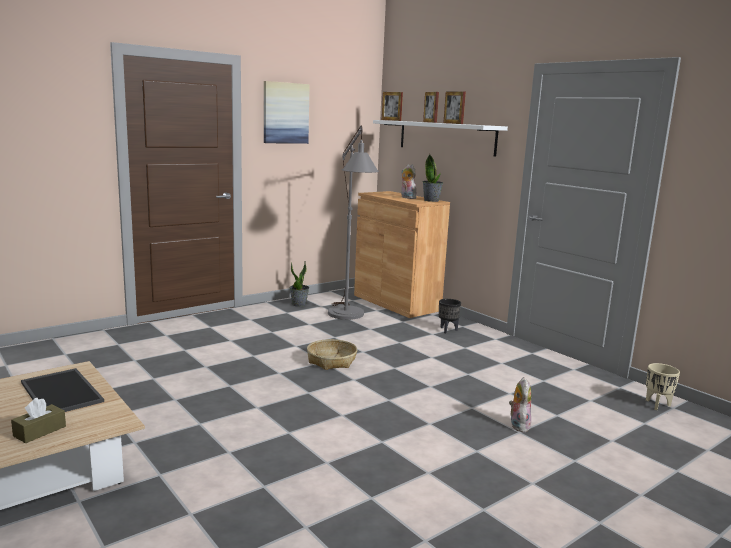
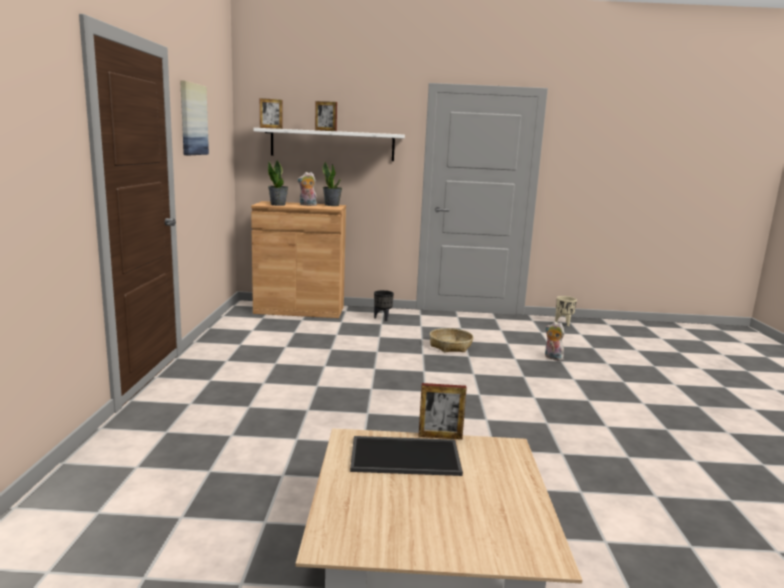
camera: 50 degrees left, 0 degrees up
brown tissue box [11,398,66,443] -> none
potted plant [289,262,309,307] -> potted plant moved to [268,160,288,206]
basket [307,339,357,370] -> basket moved to [429,328,473,352]
grey floor lamp [328,126,379,320] -> none
picture frame [444,91,466,124] -> picture frame moved to [419,383,467,440]

